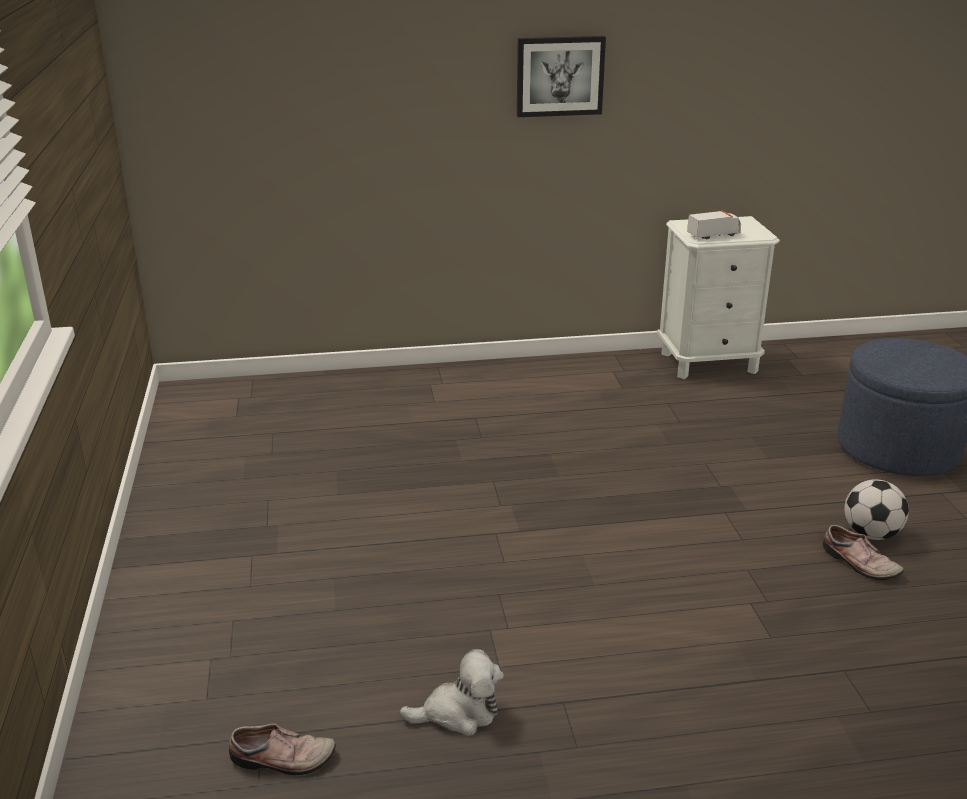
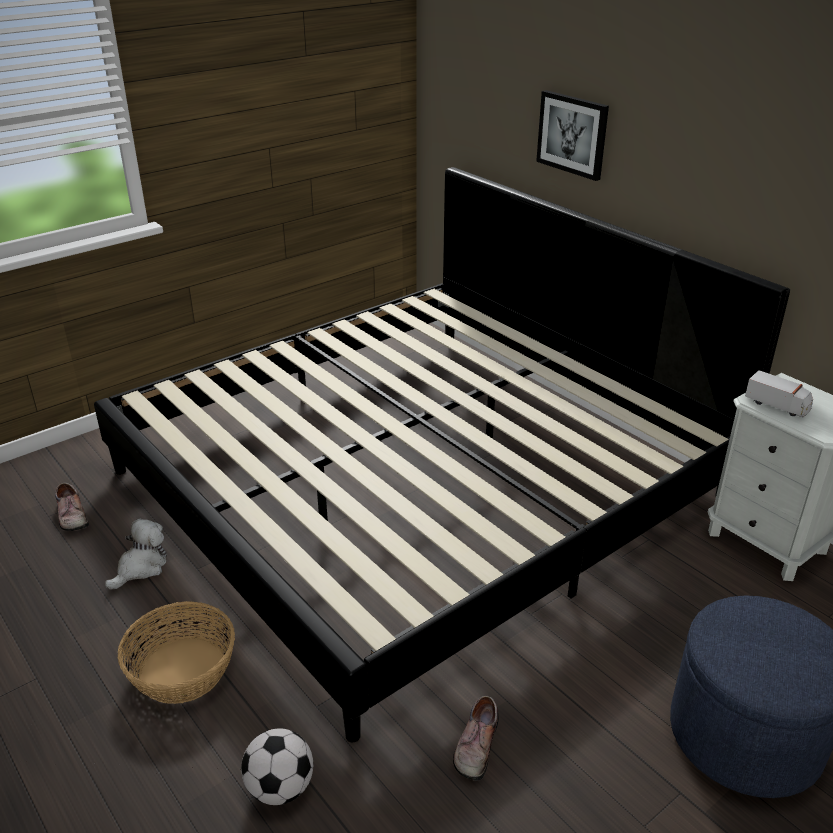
camera: 60 degrees right, 5 degrees up
plush toy [400,649,504,736] -> plush toy turned 105 degrees counterclockwise [105,519,167,590]
picture [517,36,606,117] -> picture moved to [536,90,609,181]
football [844,479,909,540] -> football moved to [241,728,313,805]
none -> bed [94,167,790,742]
none -> basket [118,601,235,704]

